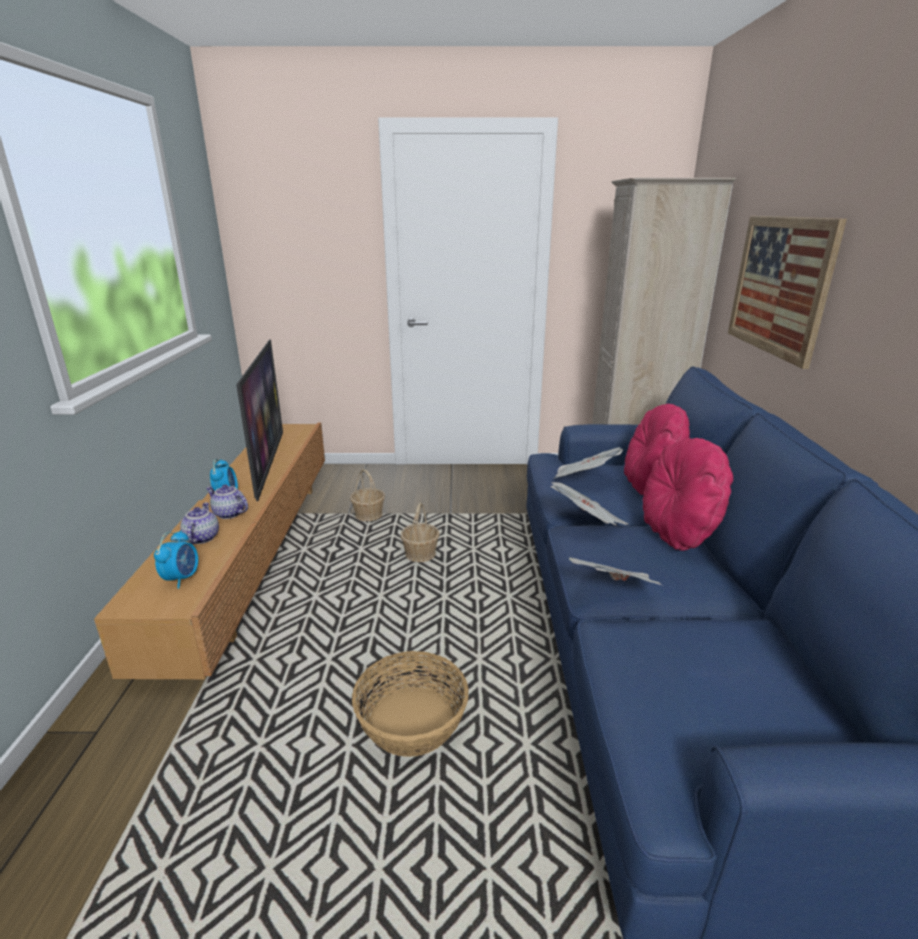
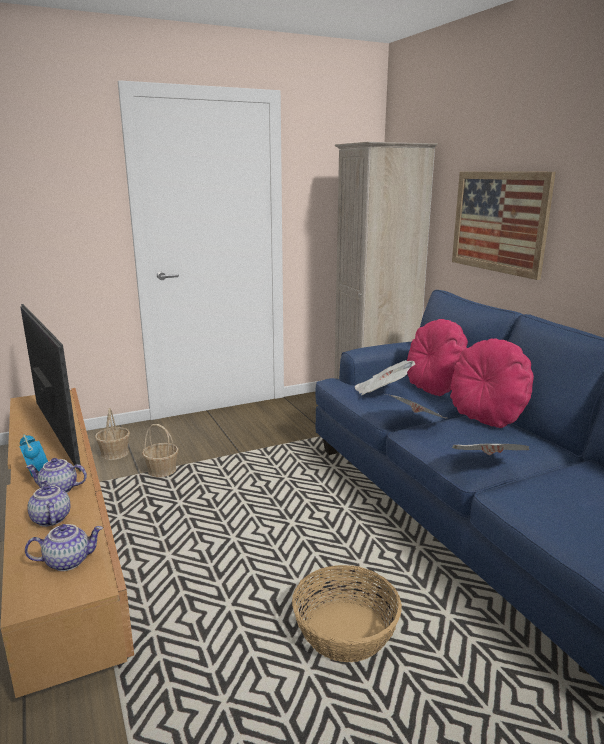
camera: 25 degrees left, 5 degrees down
alarm clock [154,530,198,589] -> teapot [25,524,103,571]
basket [400,503,439,562] -> basket moved to [95,408,130,460]

